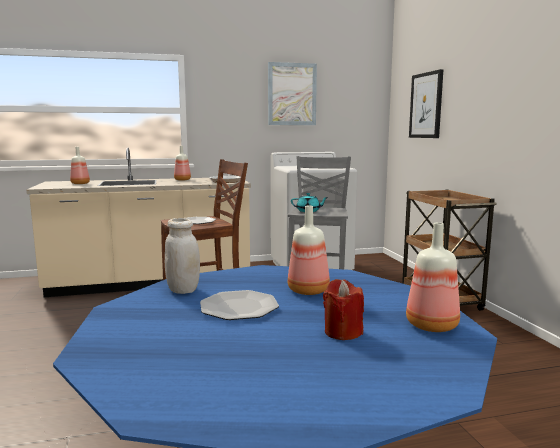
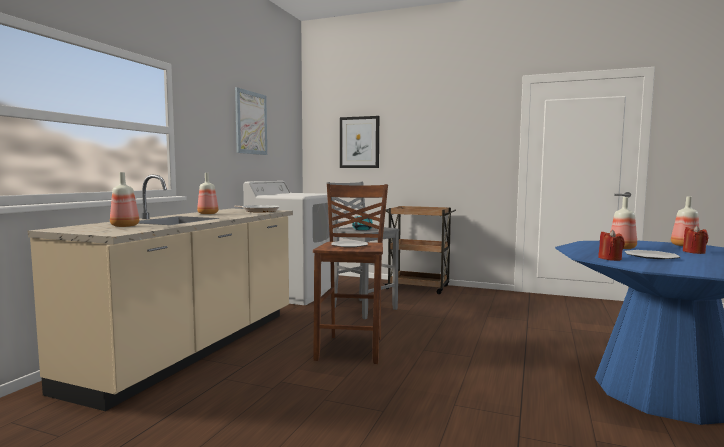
camera: 55 degrees left, 5 degrees down
white jar [165,218,200,294] -> red candle [598,230,625,261]

